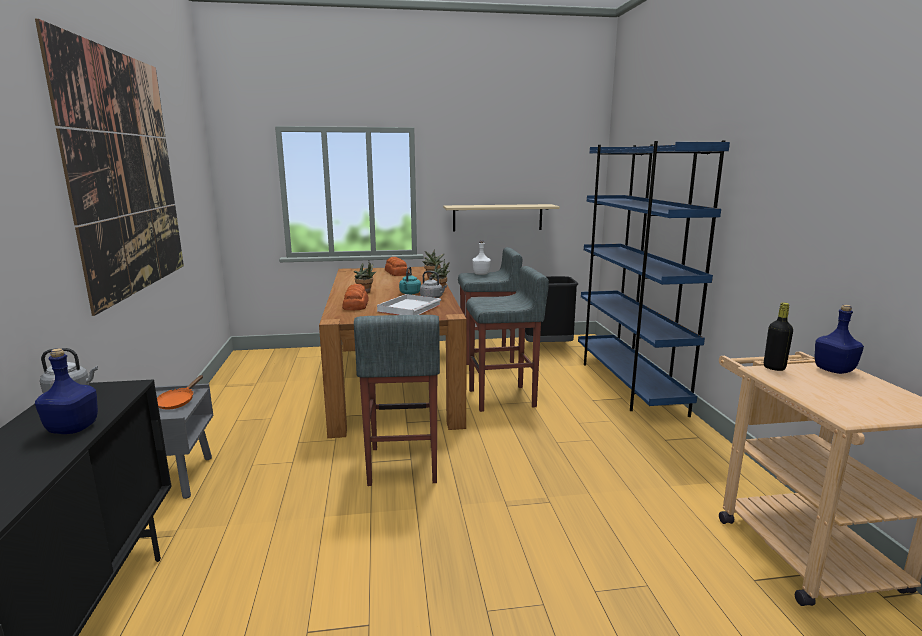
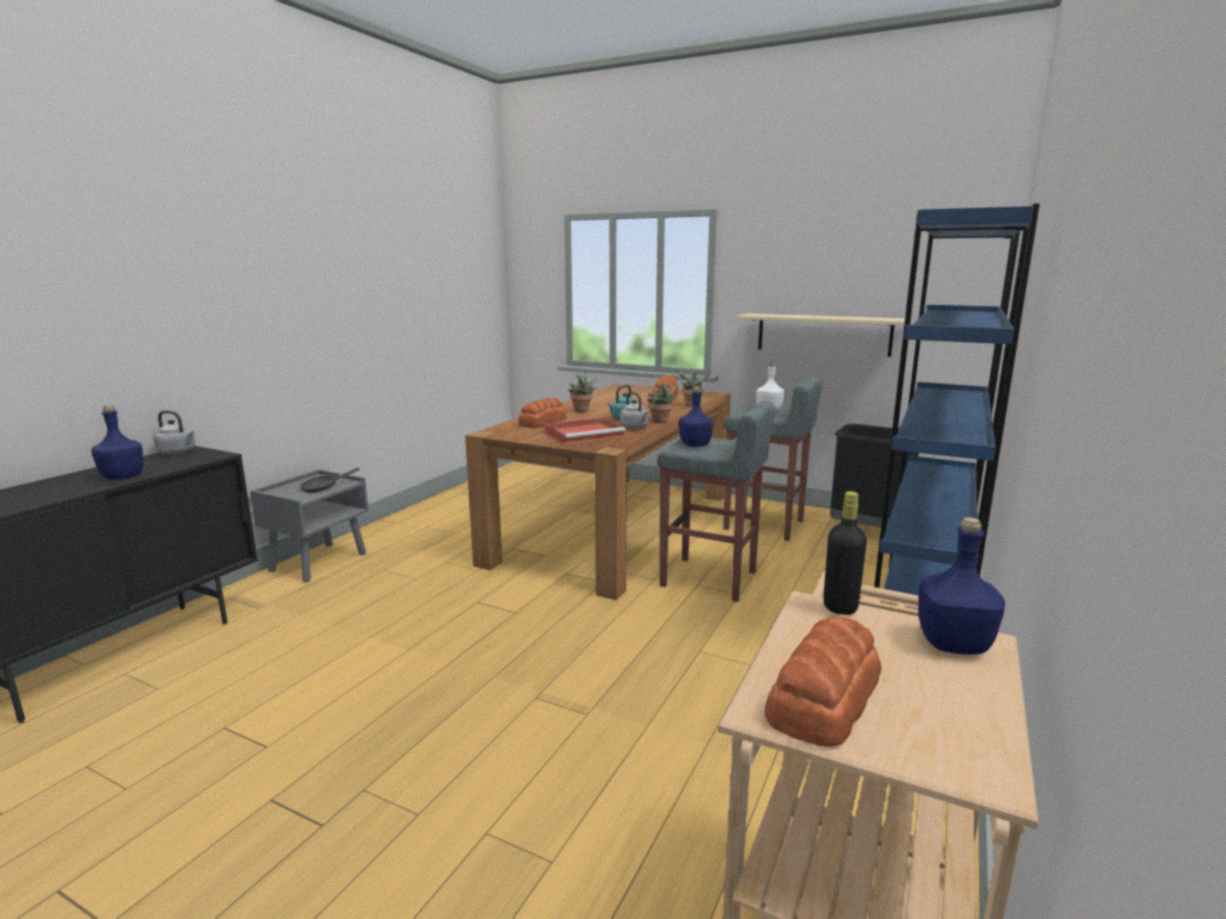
camera: 35 degrees right, 0 degrees up
picture [35,19,184,316] -> none
orange frying pan [157,375,203,410] -> black frying pan [300,468,359,493]
grey stool [354,315,440,486] -> none
white tray [377,294,441,315] -> red tray [544,417,625,444]
none -> blue bottle [679,387,713,447]
none -> bread [764,616,882,747]

